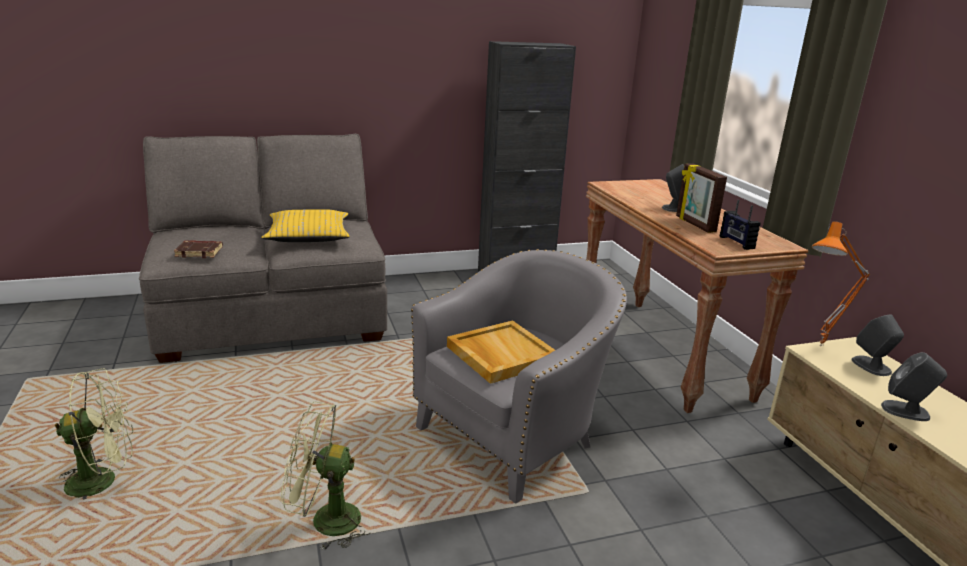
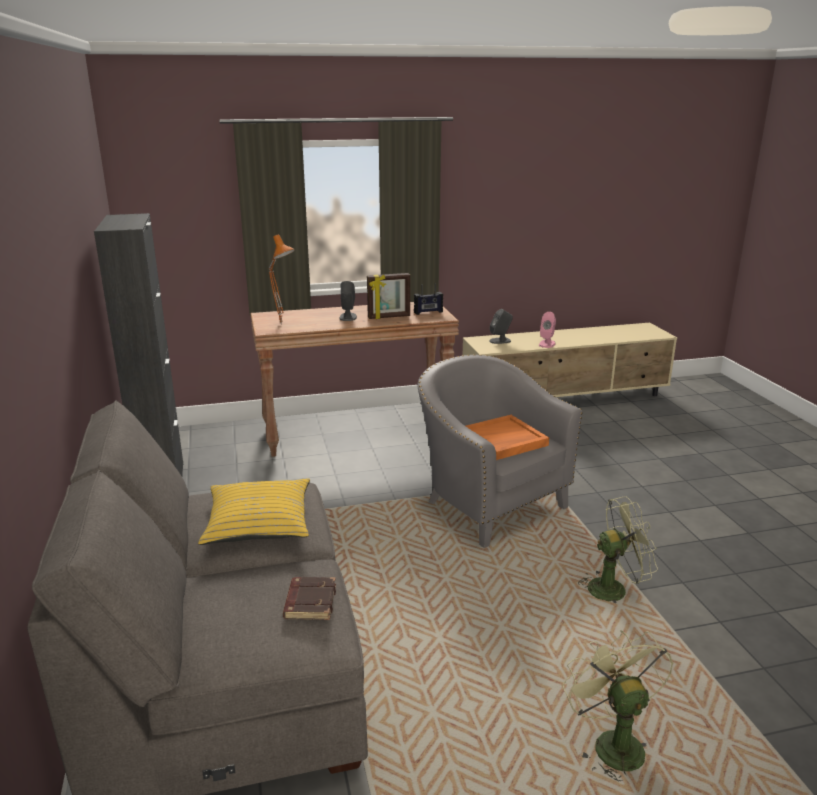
camera: 85 degrees left, 0 degrees up
green fan [281,402,371,550] -> green fan turned 105 degrees counterclockwise [578,496,658,603]
beige tray [447,320,555,384] -> orange tray [466,415,549,460]
orange table lamp [811,221,870,346] -> orange table lamp moved to [269,234,294,325]
grey speaker [881,352,947,421] -> pink speaker [539,312,556,348]

